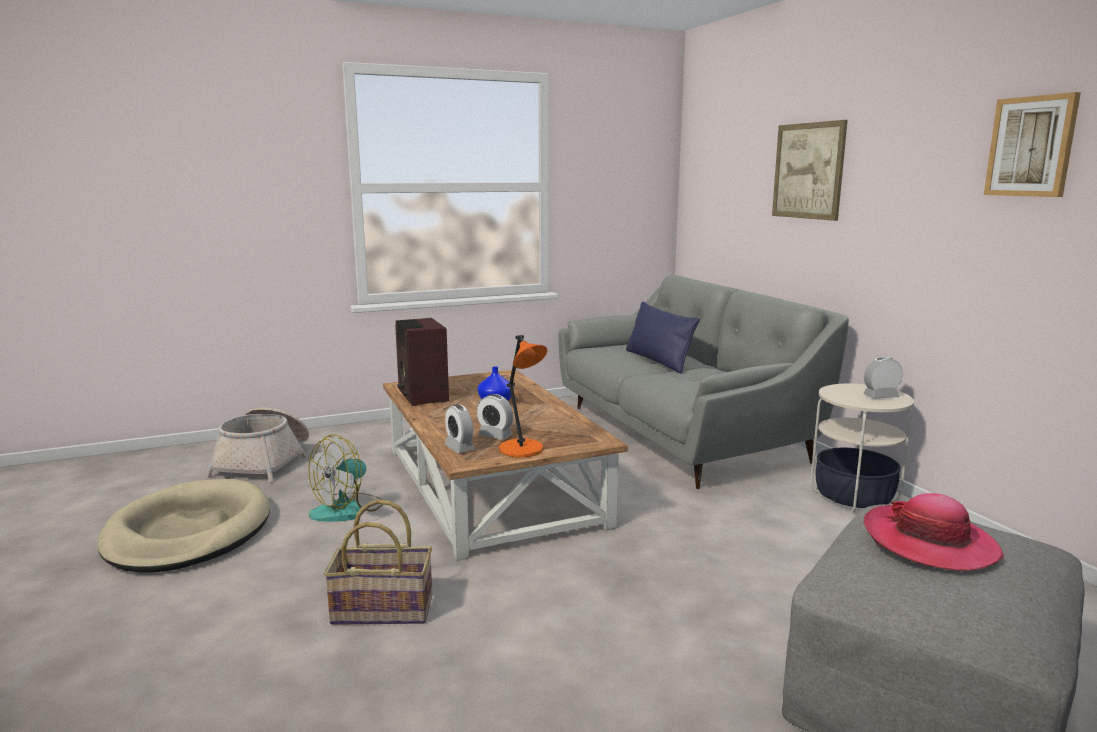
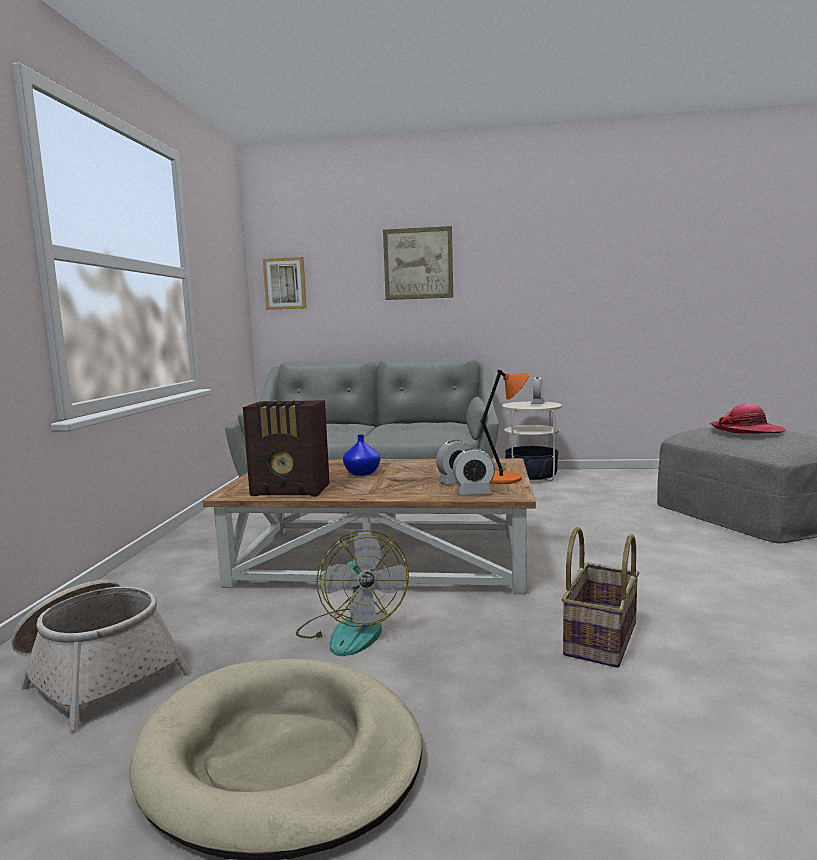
camera: 60 degrees left, 5 degrees down
blue pillow [626,301,700,374] -> none
picture [984,92,1081,197] -> picture moved to [263,257,307,310]

